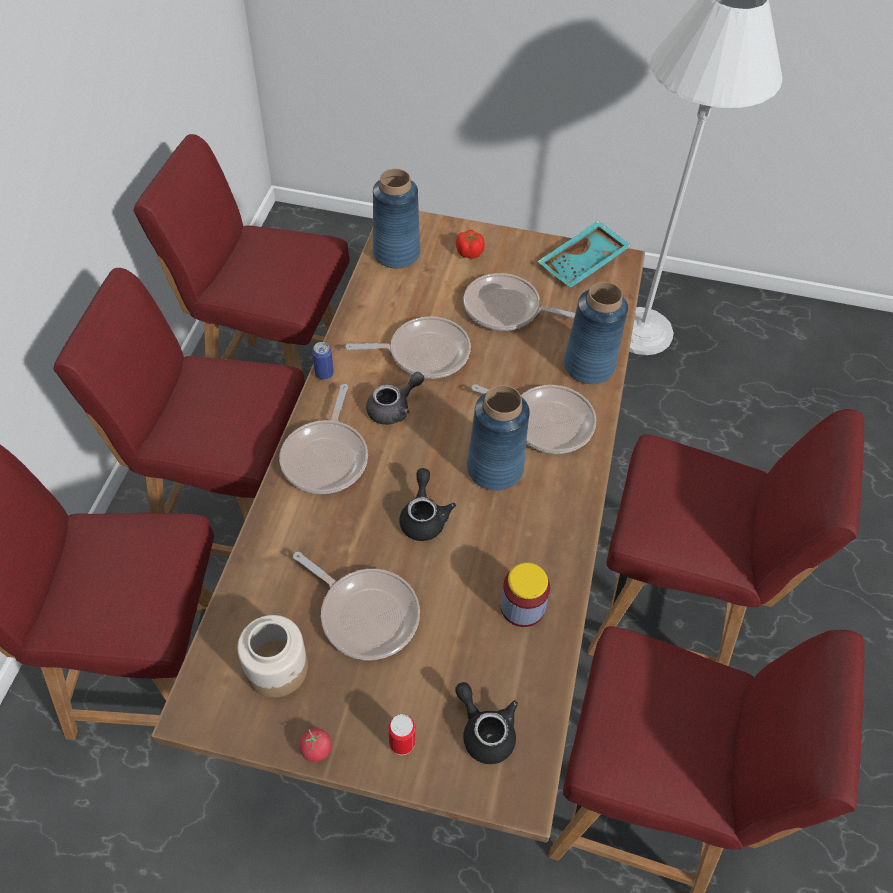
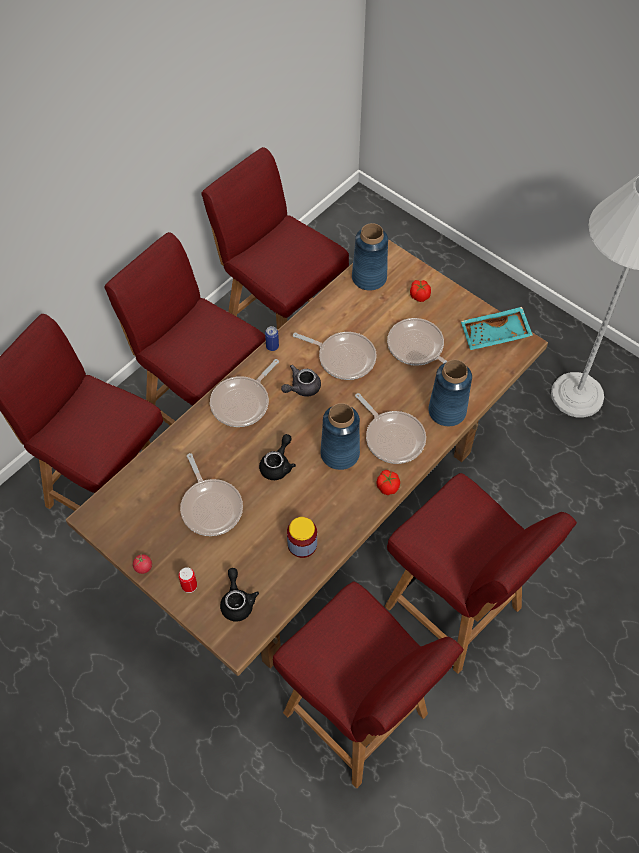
camera: 30 degrees right, 5 degrees up
jar [237,615,308,698] -> none
grey teapot [366,372,424,425] -> grey teapot turned 150 degrees clockwise [281,365,321,397]
none -> tomato [376,470,400,495]

